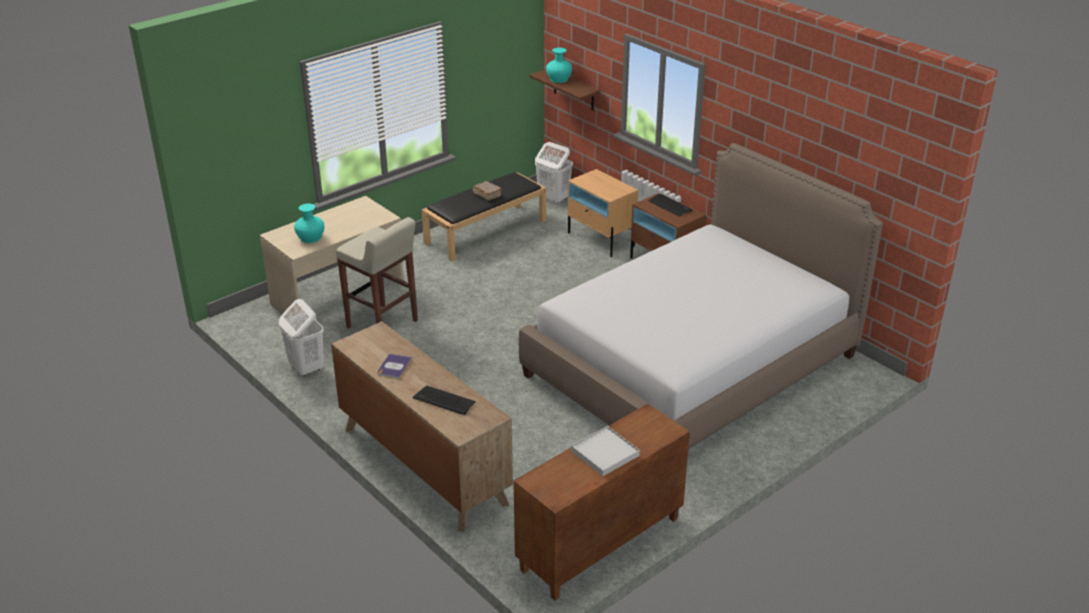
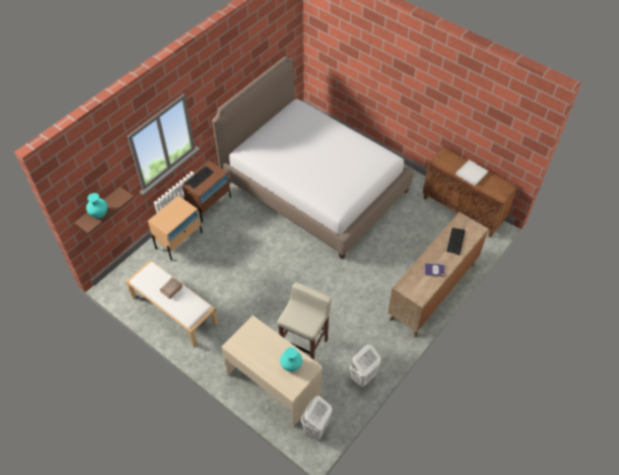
camera: 100 degrees left, 20 degrees up
black bench [422,172,546,262] -> white bench [126,260,218,347]
white laundry basket [535,142,573,205] -> white laundry basket moved to [301,396,332,440]

